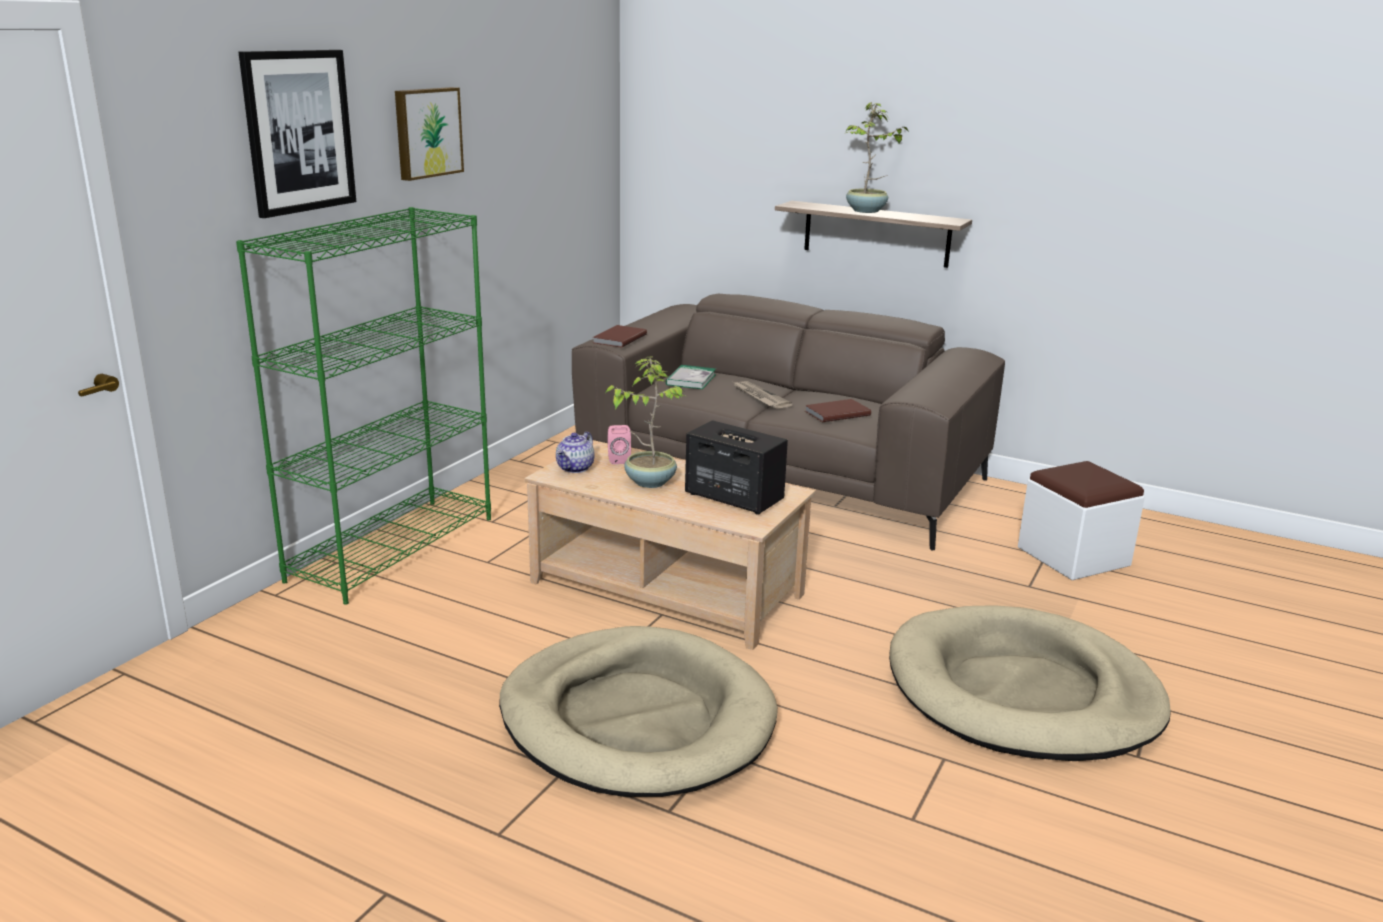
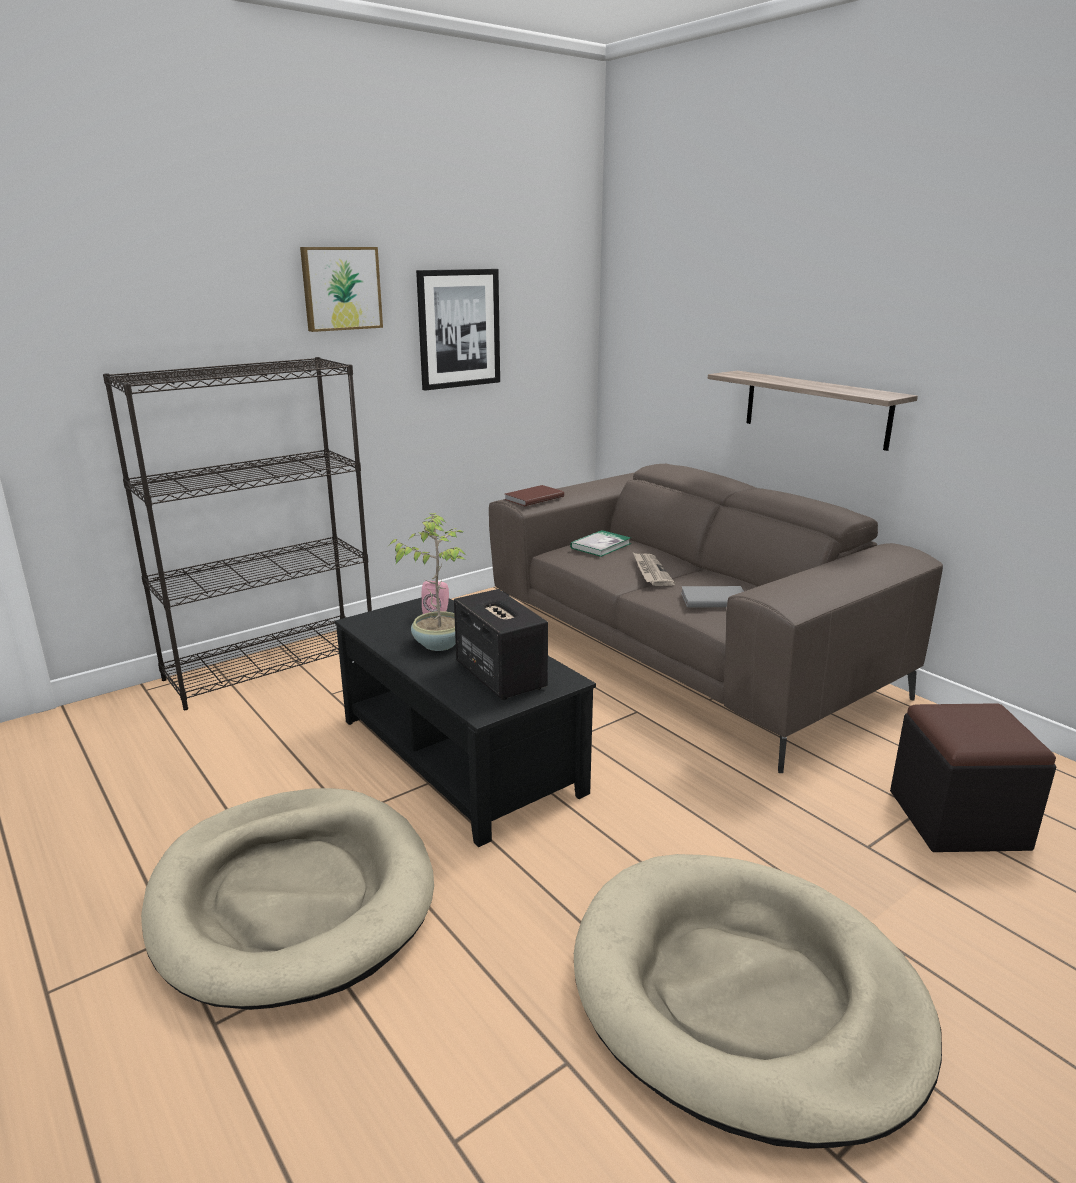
camera: 25 degrees right, 0 degrees up
green bookcase [236,207,491,605] -> black bookcase [103,357,372,710]
picture [238,50,356,218] -> picture moved to [416,269,500,391]
beige coffee table [524,440,815,650] -> black coffee table [335,597,596,847]
teapot [556,432,594,473] -> none
brown book [805,399,871,422] -> grey book [681,586,744,607]
potted plant [844,102,909,213] -> none
white ottoman [1018,461,1145,580] -> black ottoman [890,703,1056,852]

